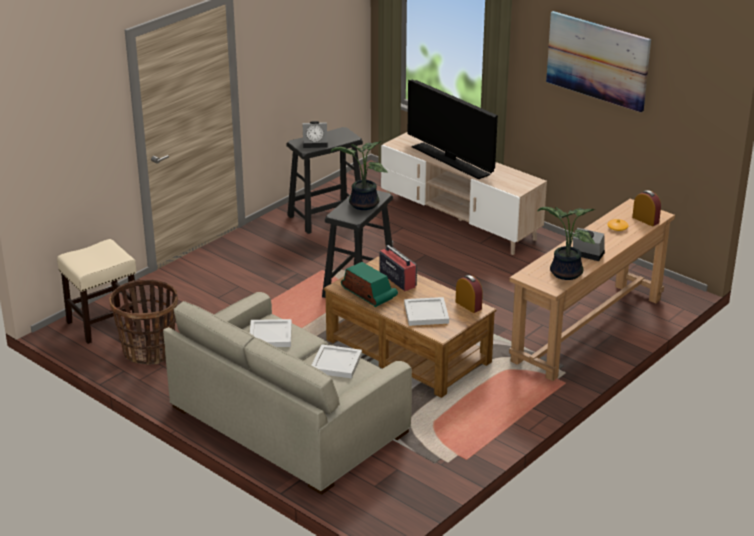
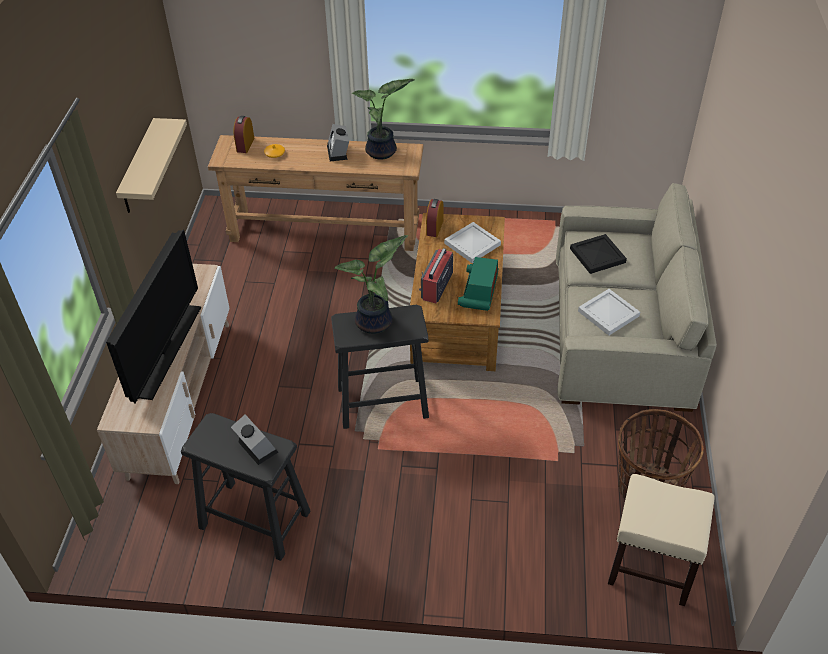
camera: 125 degrees left, 15 degrees up
white tray [312,344,362,378] -> black tray [570,234,627,274]
picture [546,11,651,112] -> none
none -> beige shelf [116,118,187,213]

